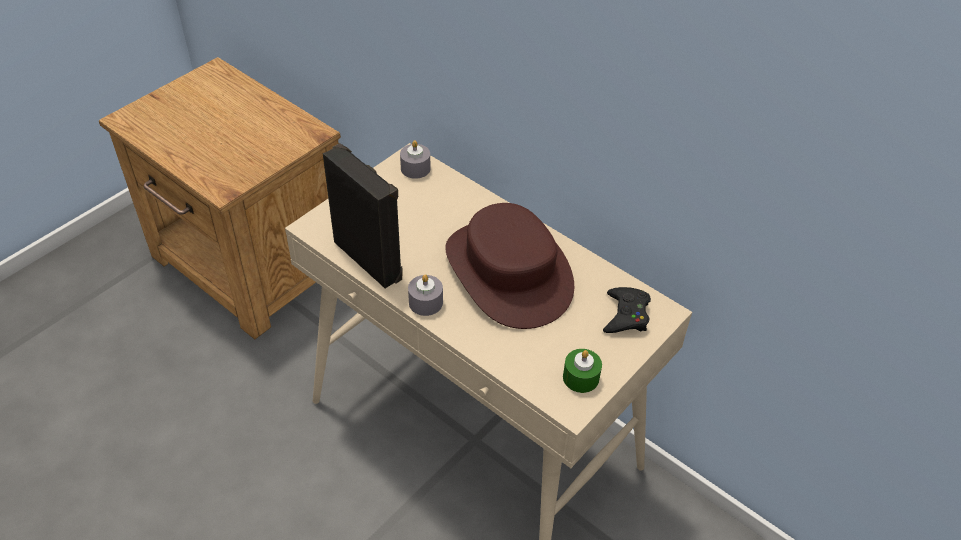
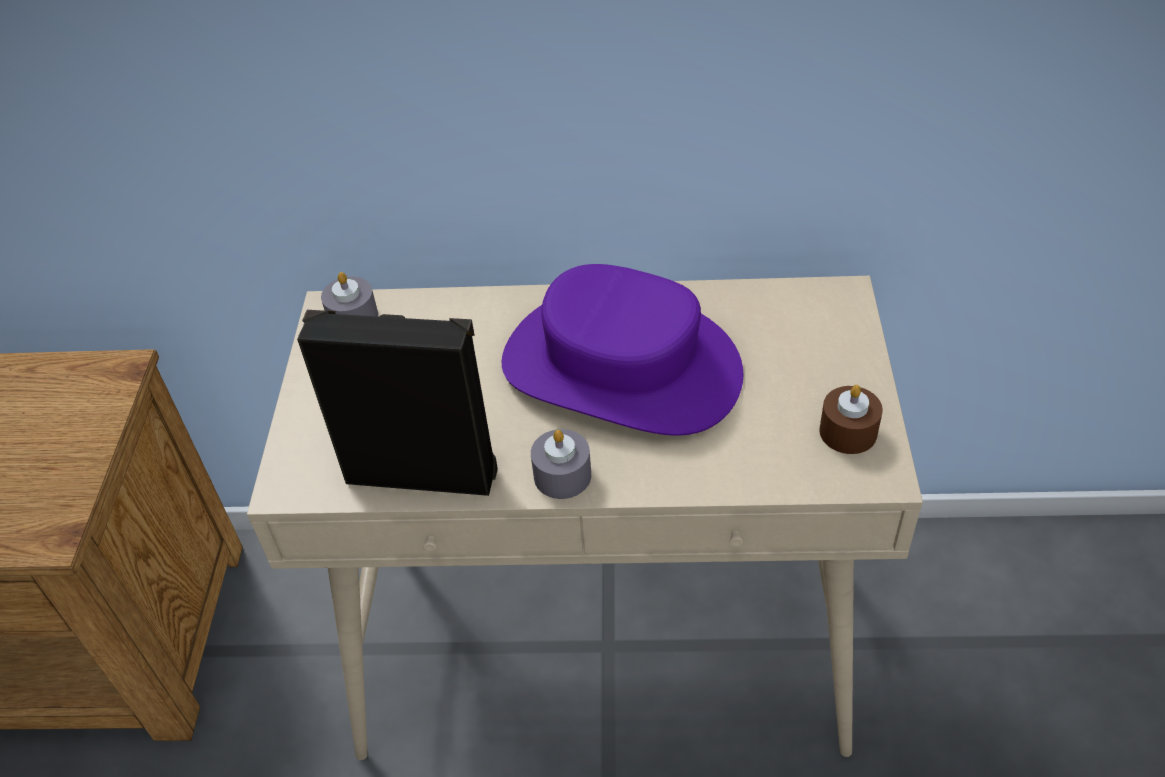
camera: 35 degrees left, 0 degrees up
brown hat [445,203,574,329] -> purple hat [502,264,743,435]
green candle [563,349,602,393] -> brown candle [819,385,883,454]
black game controller [603,287,651,333] -> none

